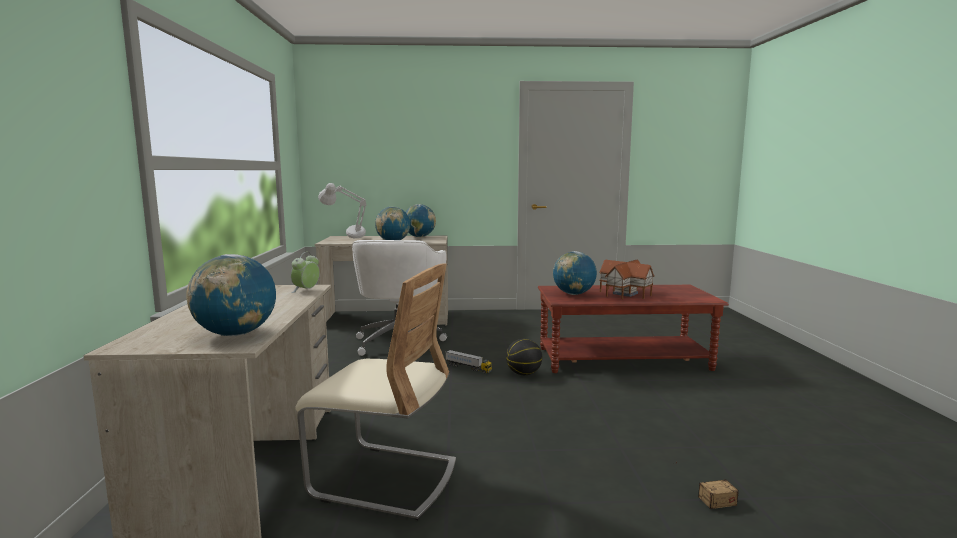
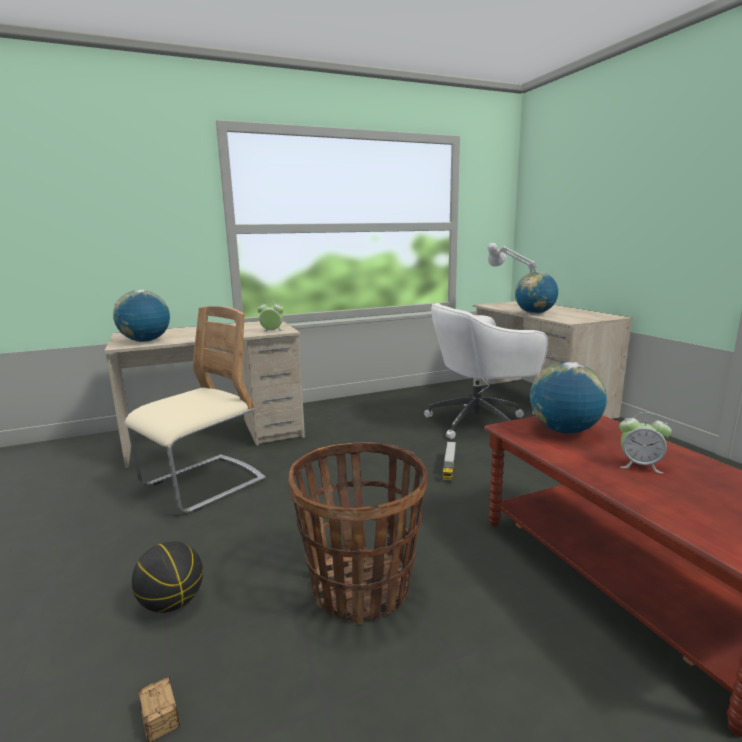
camera: 70 degrees right, 5 degrees up
beige chair [295,263,456,520] -> beige chair turned 135 degrees counterclockwise [125,306,266,513]
globe [406,204,436,237] -> none
basketball [506,339,542,375] -> basketball moved to [132,541,203,613]
toy house [599,259,655,299] -> alarm clock [619,412,672,473]
none -> basket [289,443,427,624]

